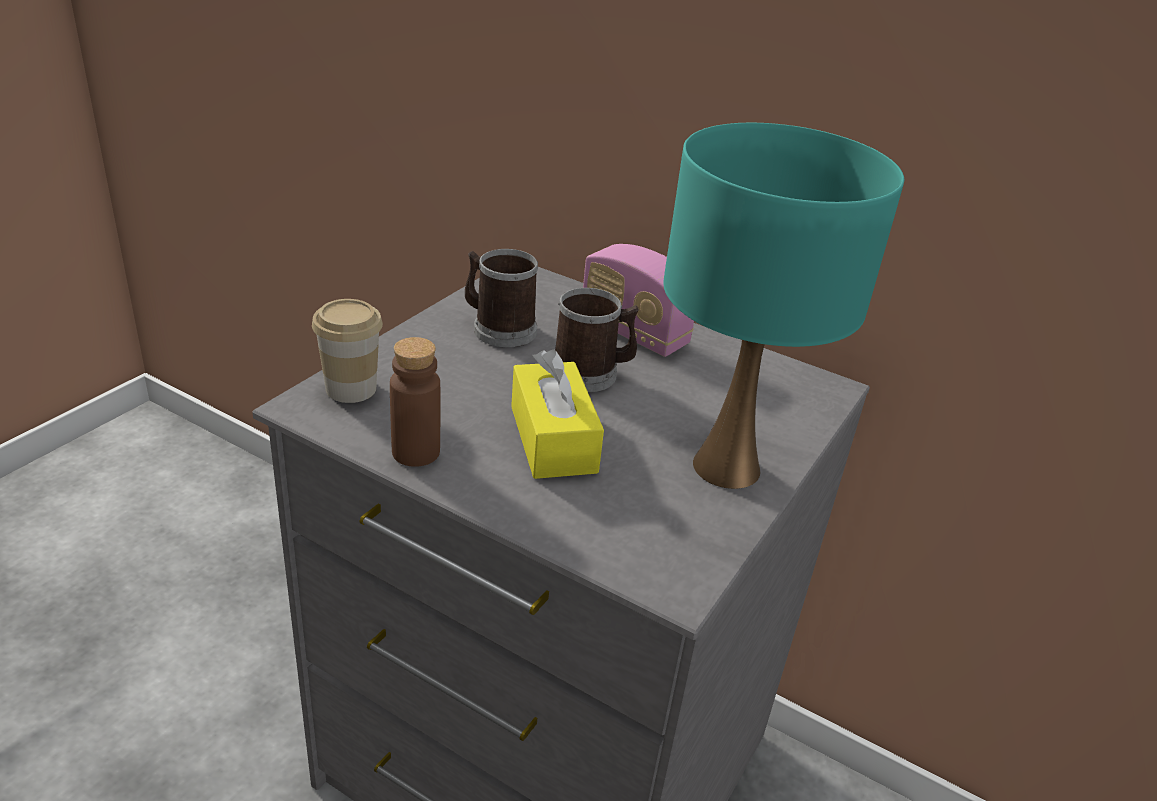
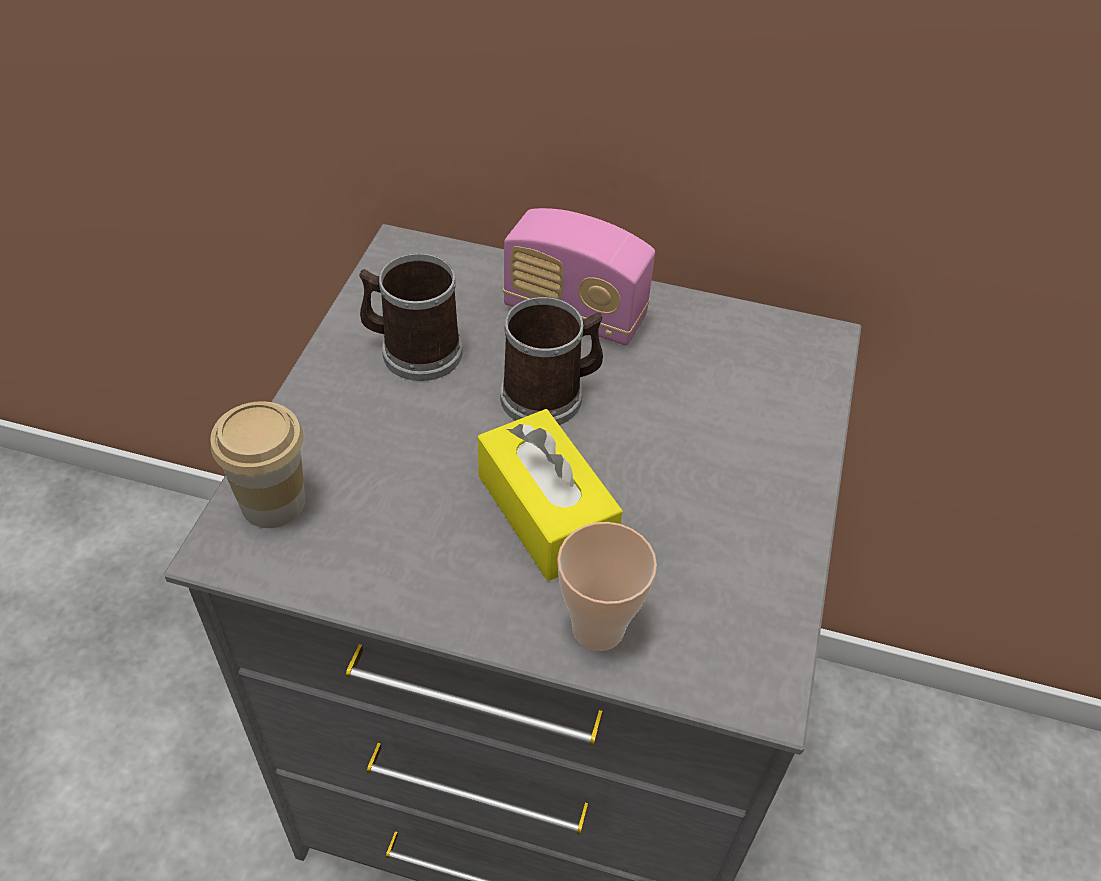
camera: 15 degrees left, 15 degrees up
brown bottle [390,337,440,467] -> none
turquoise table lamp [664,123,904,489] -> none
none -> cup [557,522,657,651]

